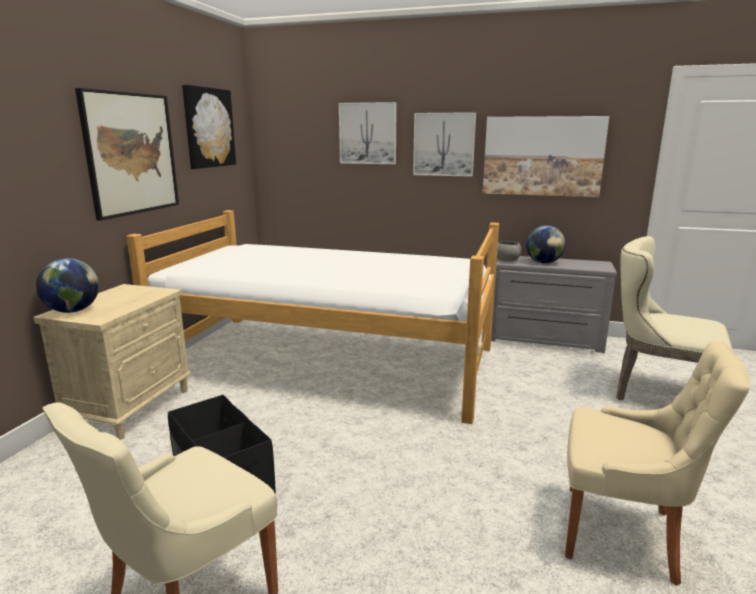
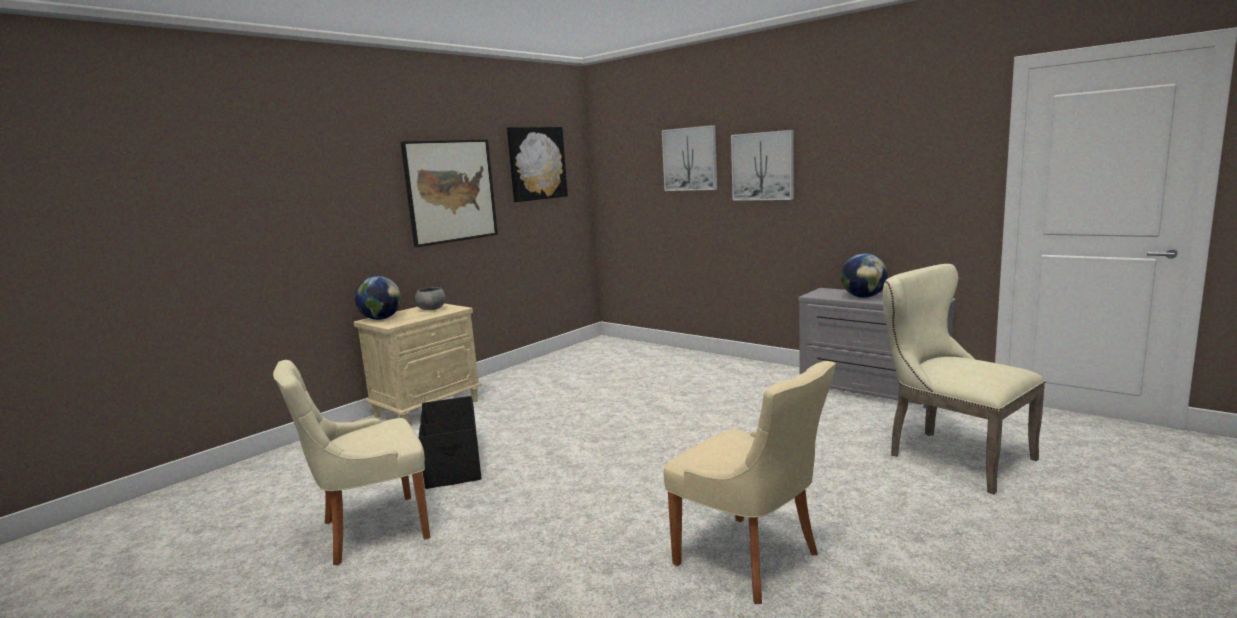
camera: 25 degrees right, 5 degrees down
bed [126,210,499,424] -> none
picture [483,116,609,197] -> none
grey bowl [497,241,522,261] -> grey bowl moved to [415,287,445,310]

